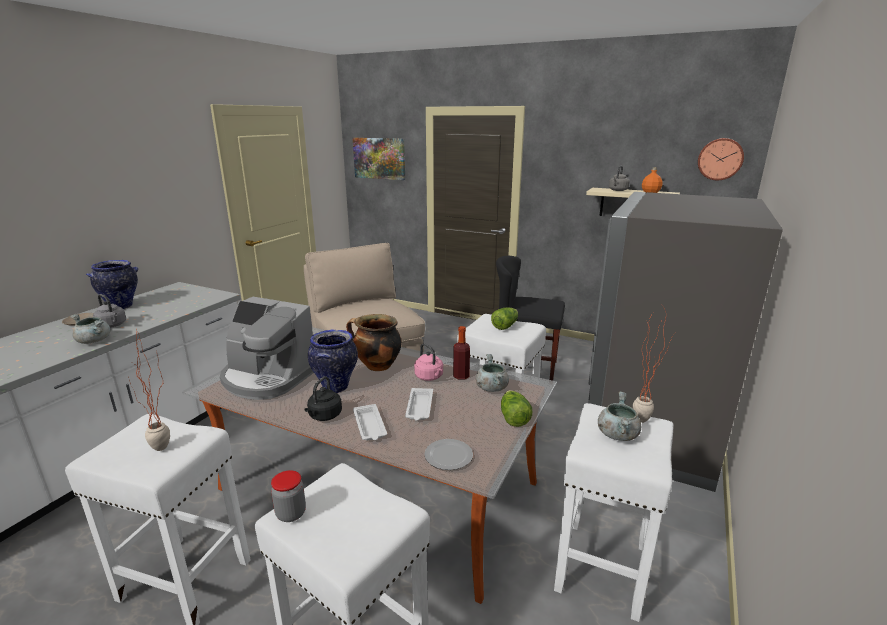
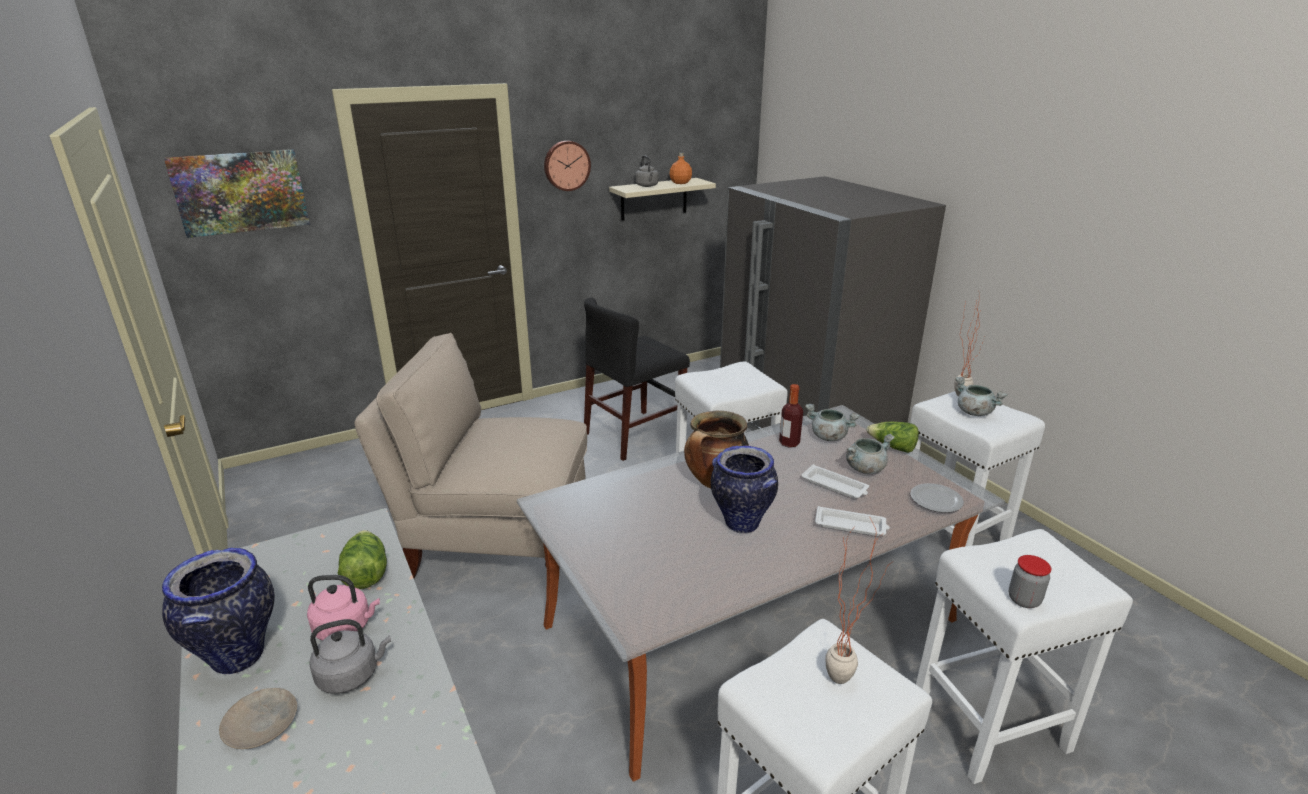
camera: 55 degrees left, 5 degrees up
grey cooking pot [70,314,110,344] -> grey cooking pot moved to [846,434,895,474]
coffee machine [220,297,314,400] -> none
black kettle [304,376,342,421] -> none
pink kettle [414,343,443,381] -> pink kettle moved to [307,575,380,641]
lettuce [491,308,518,330] -> lettuce moved to [338,530,387,589]
wall clock [698,138,744,180] -> wall clock moved to [544,141,591,191]

